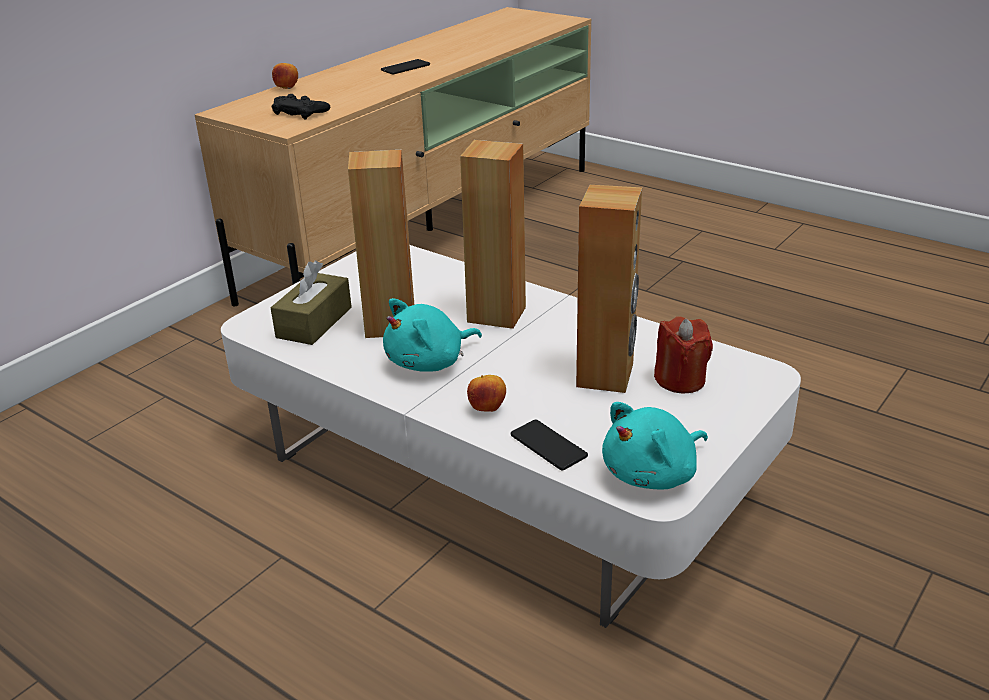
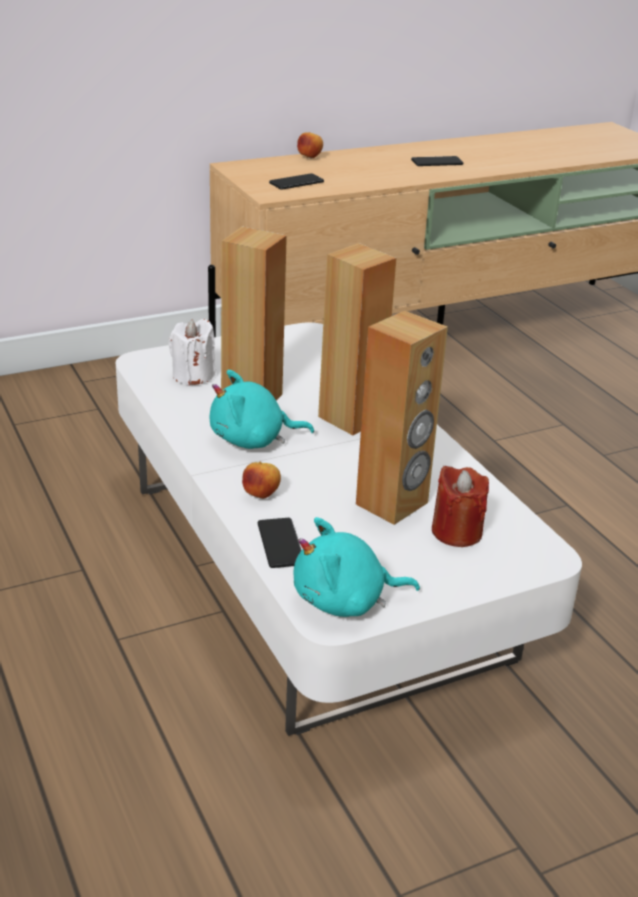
camera: 25 degrees right, 0 degrees up
black game controller [271,94,330,119] -> phone [269,173,324,190]
brown tissue box [271,261,352,345] -> white candle [168,319,216,386]

